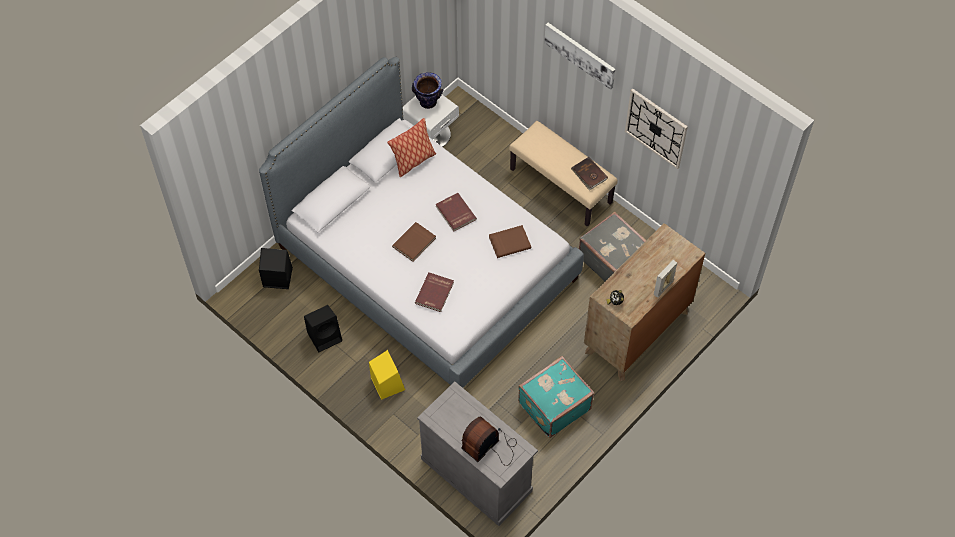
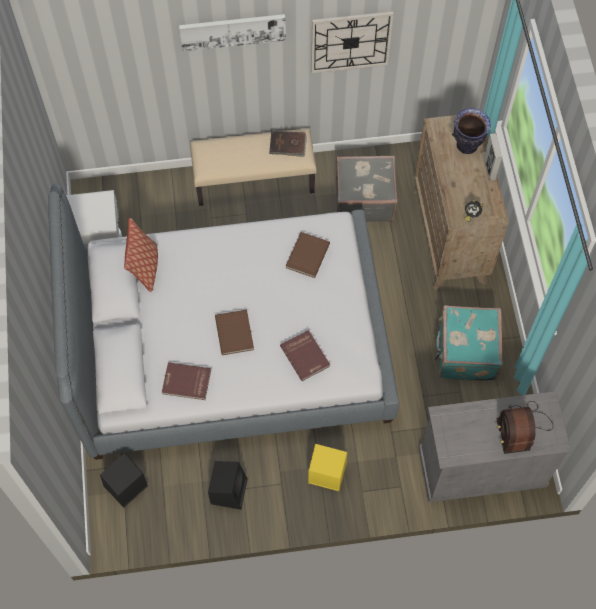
camera: 50 degrees left, 5 degrees up
vase [412,72,444,109] -> vase moved to [452,108,491,154]
red book [436,193,477,231] -> red book moved to [162,362,211,400]

